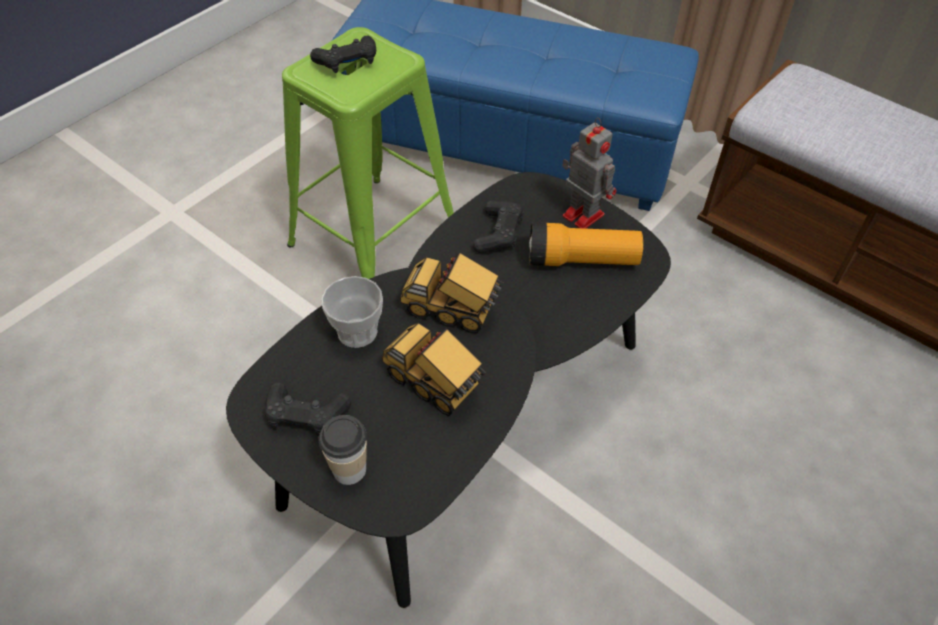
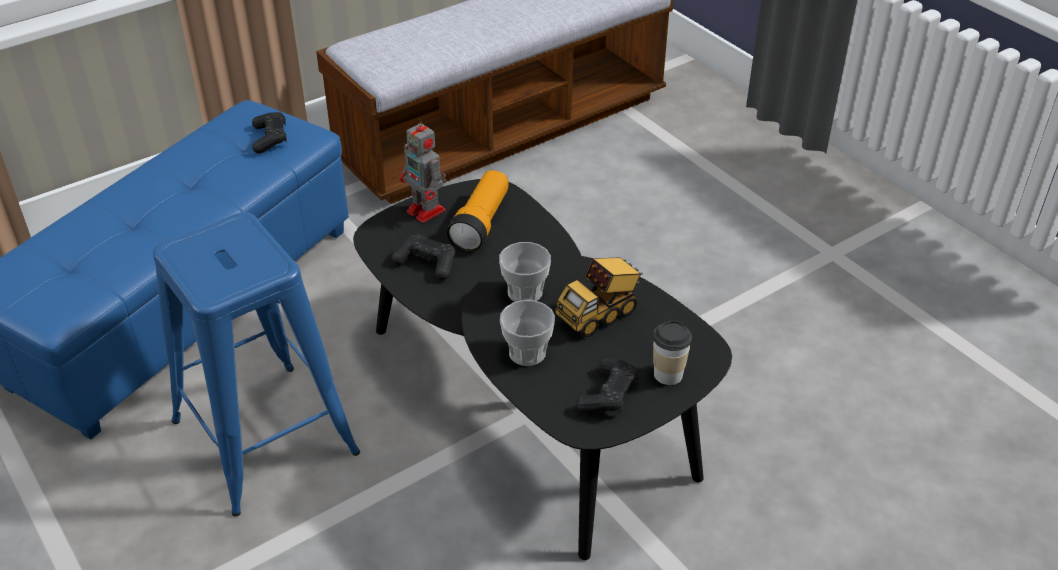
camera: 75 degrees left, 10 degrees down
green stool [282,27,454,279] -> blue stool [153,212,360,516]
black game controller [310,36,376,73] -> black game controller moved to [252,112,287,154]
toy truck [400,252,504,333] -> cup [499,242,551,302]
toy robot [562,118,617,229] -> toy robot turned 105 degrees counterclockwise [399,118,446,223]

